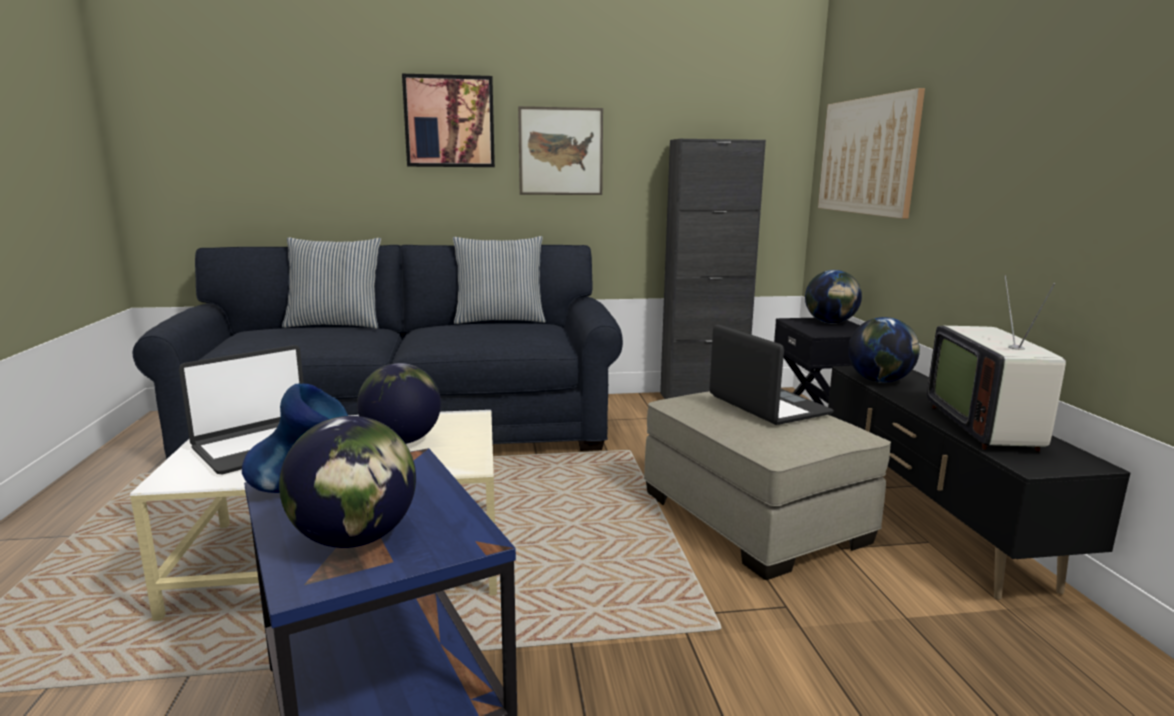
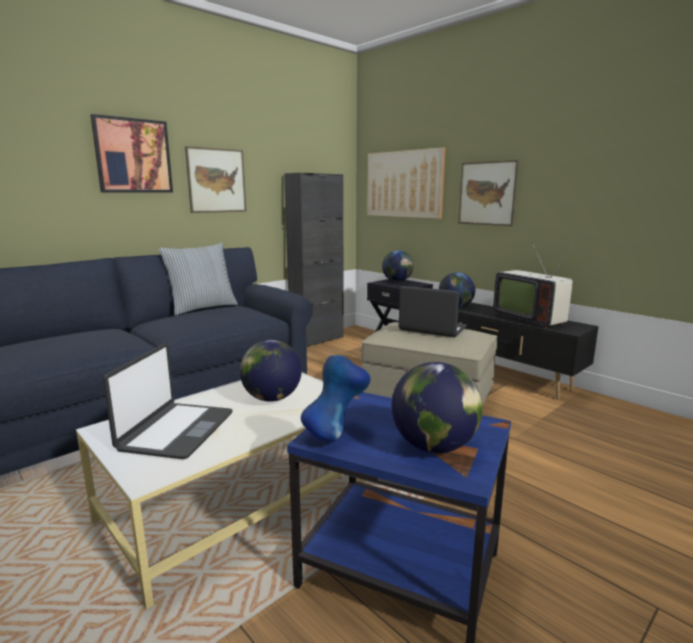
camera: 35 degrees left, 0 degrees up
pillow [282,237,381,329] -> none
none -> picture [458,160,519,226]

